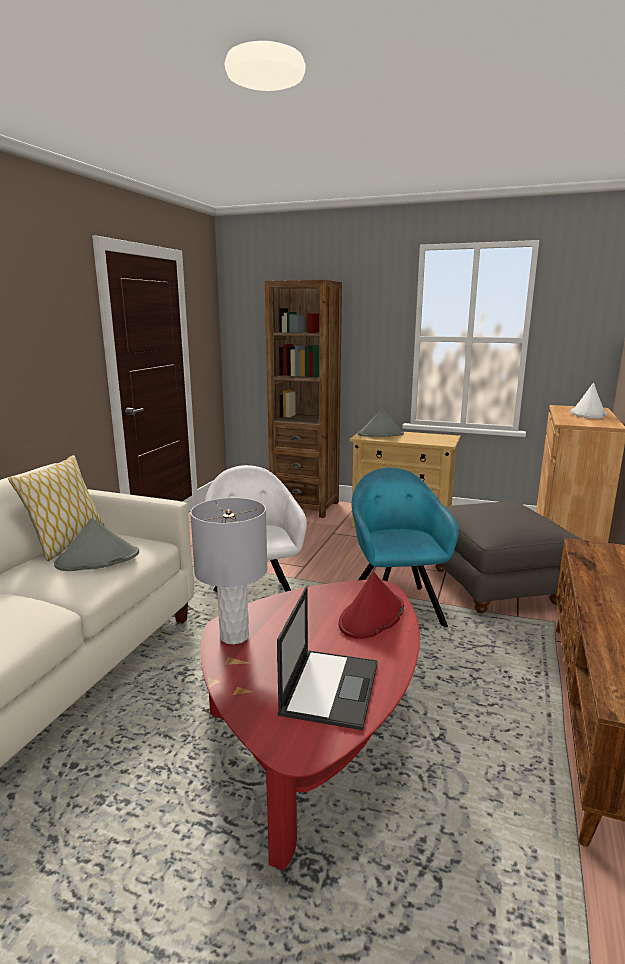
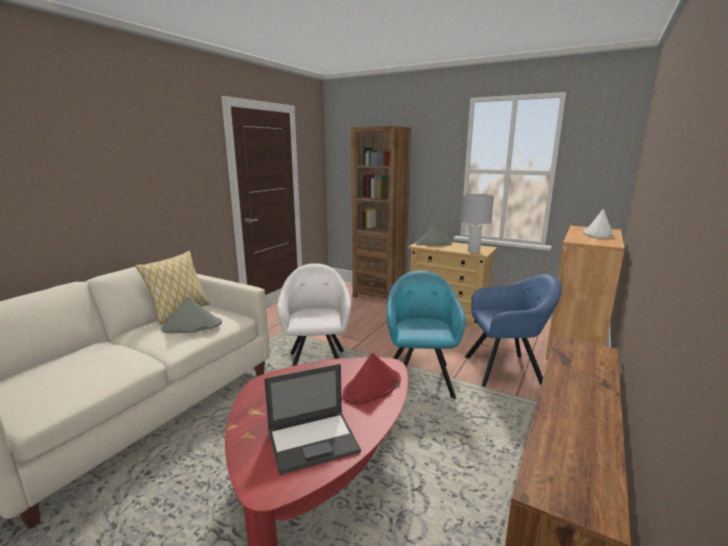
camera: 10 degrees right, 0 degrees up
grey table lamp [190,498,268,645] -> grey table lamp moved to [461,194,494,253]
laptop [277,587,378,730] -> laptop turned 45 degrees clockwise [264,364,361,475]
grey ottoman [435,502,582,614] -> blue armchair [465,274,562,387]

